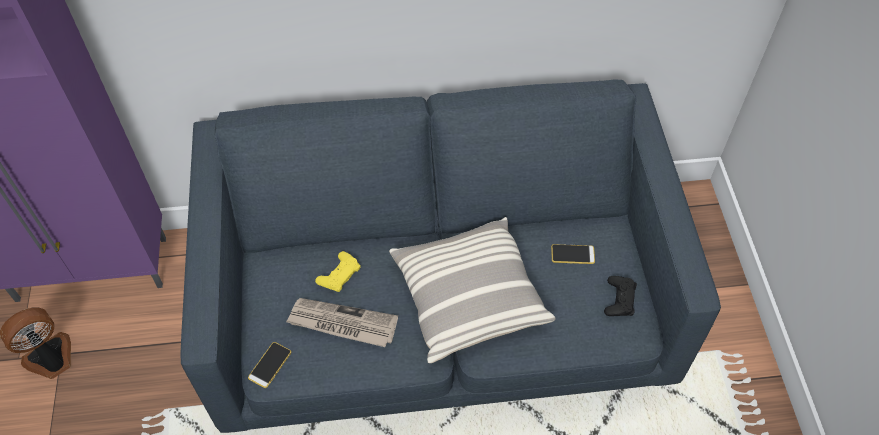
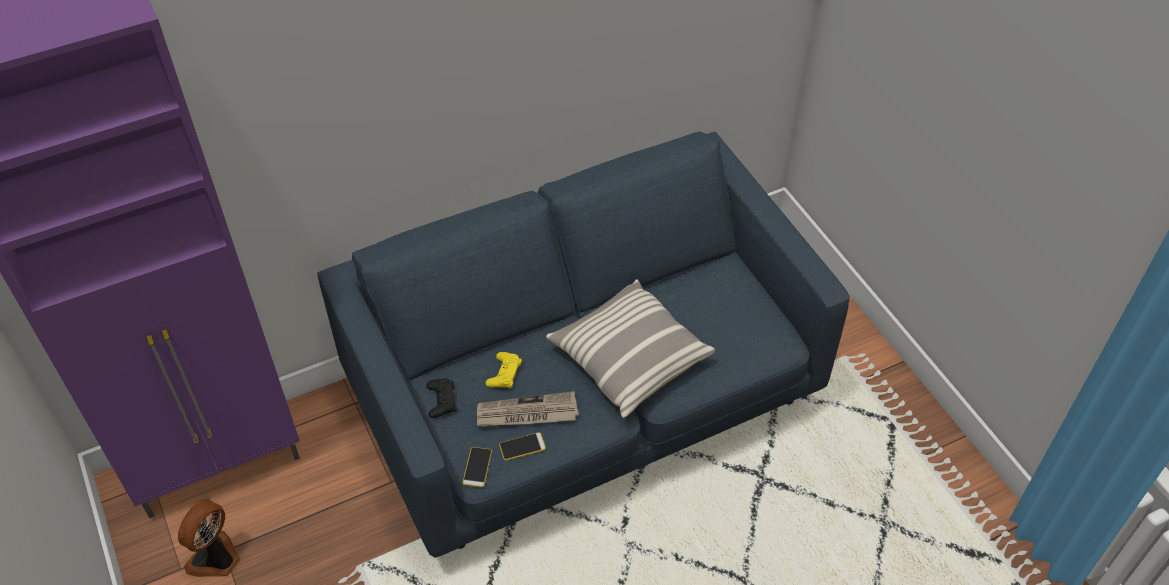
camera: 20 degrees left, 5 degrees down
phone [551,244,595,264] -> phone moved to [499,432,546,461]
black game controller [604,276,637,316] -> black game controller moved to [426,378,457,418]

